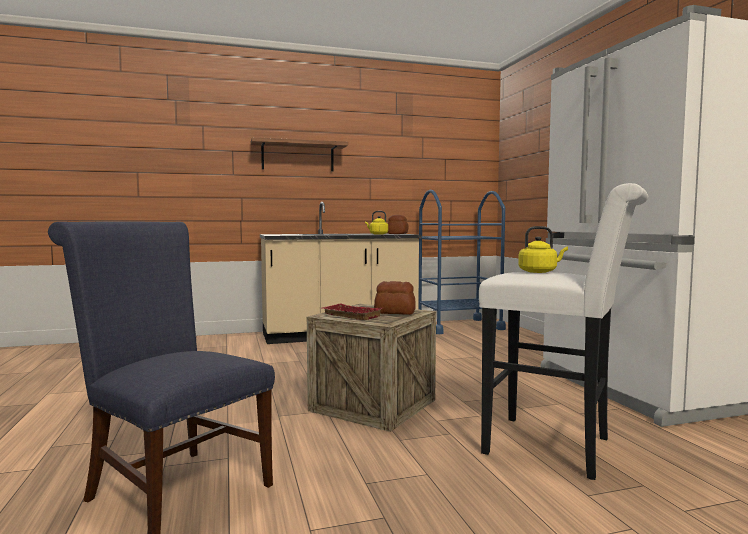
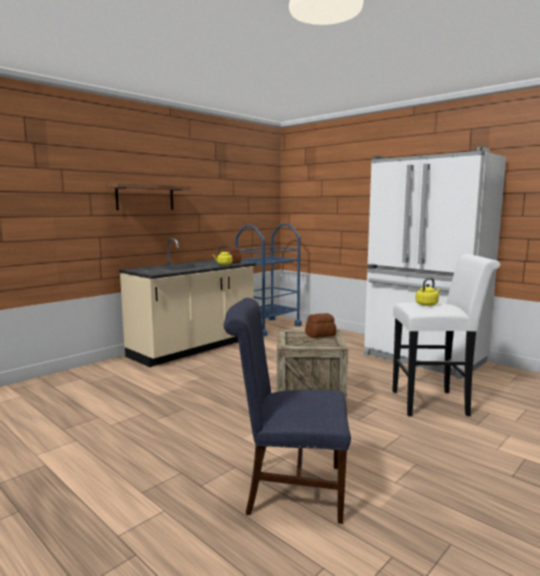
camera: 30 degrees left, 5 degrees up
red tray [322,303,382,320] -> none

